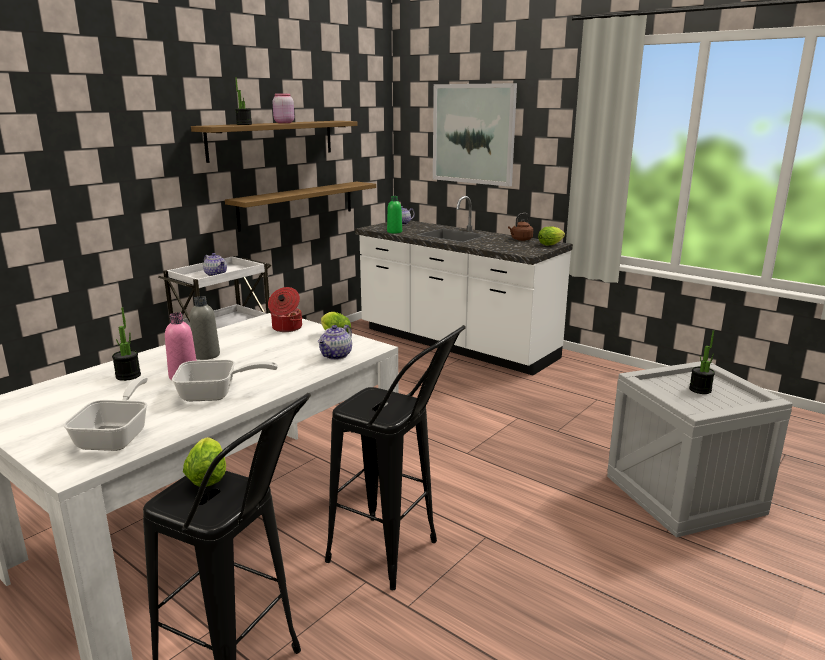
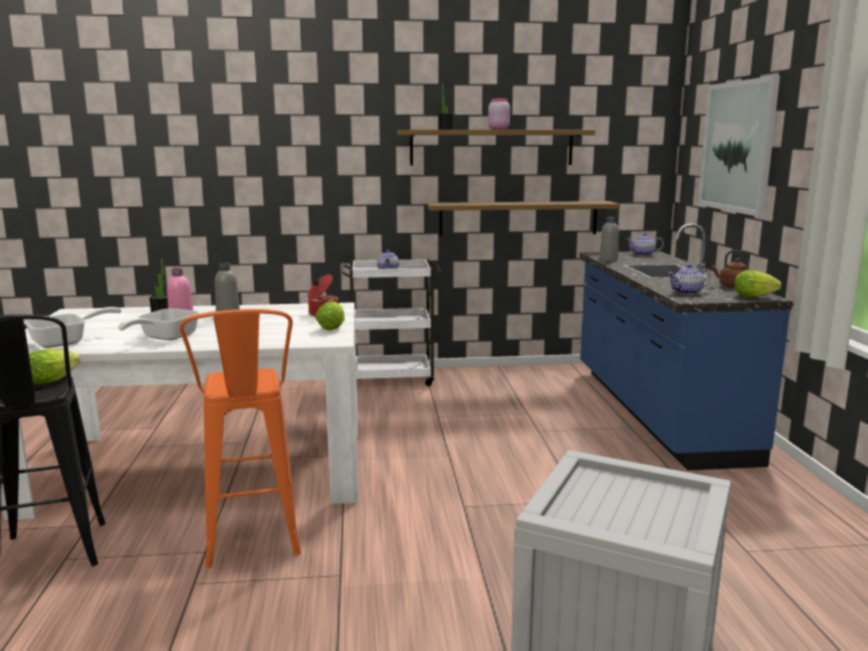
camera: 45 degrees right, 5 degrees down
frying pan [172,360,278,402] -> frying pan turned 75 degrees clockwise [118,308,200,341]
teapot [318,325,352,360] -> teapot moved to [668,264,710,295]
black stool [325,325,466,590] -> orange stool [180,309,301,568]
white counter [355,196,573,375] -> blue counter [580,224,792,471]
green bottle [387,196,402,234] -> grey bottle [599,217,619,261]
potted plant [689,330,715,394] -> none

